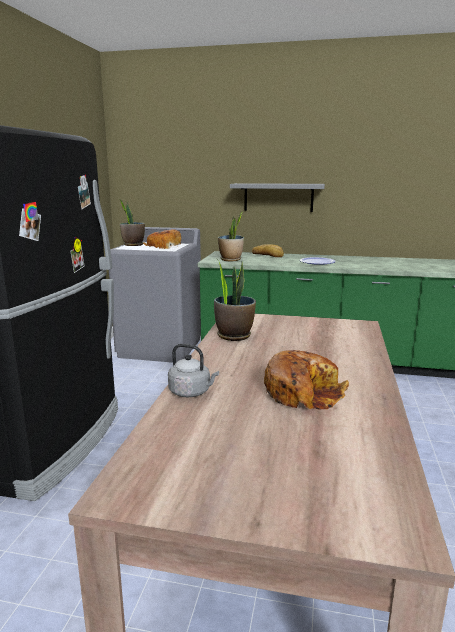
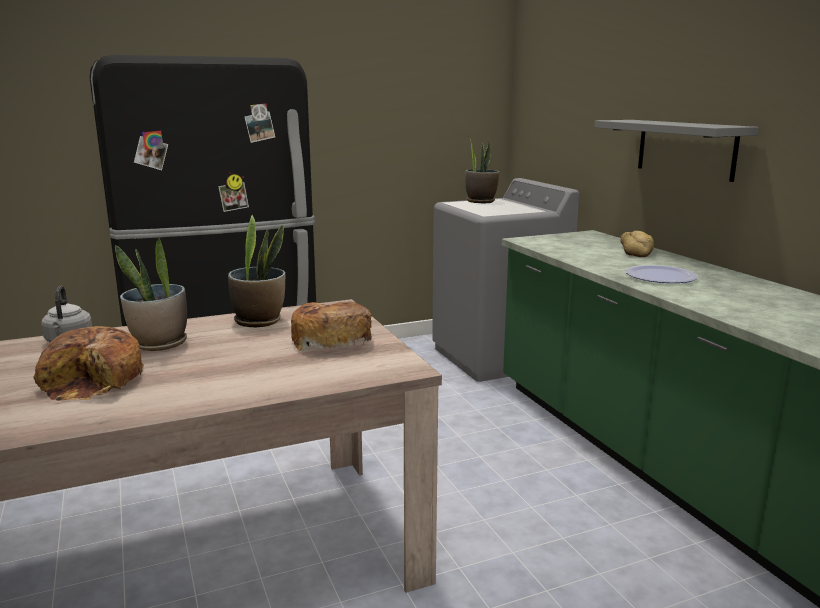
camera: 55 degrees right, 0 degrees up
bread [143,229,181,249] -> bread moved to [291,302,372,351]
potted plant [218,212,244,261] -> potted plant moved to [115,237,187,351]

